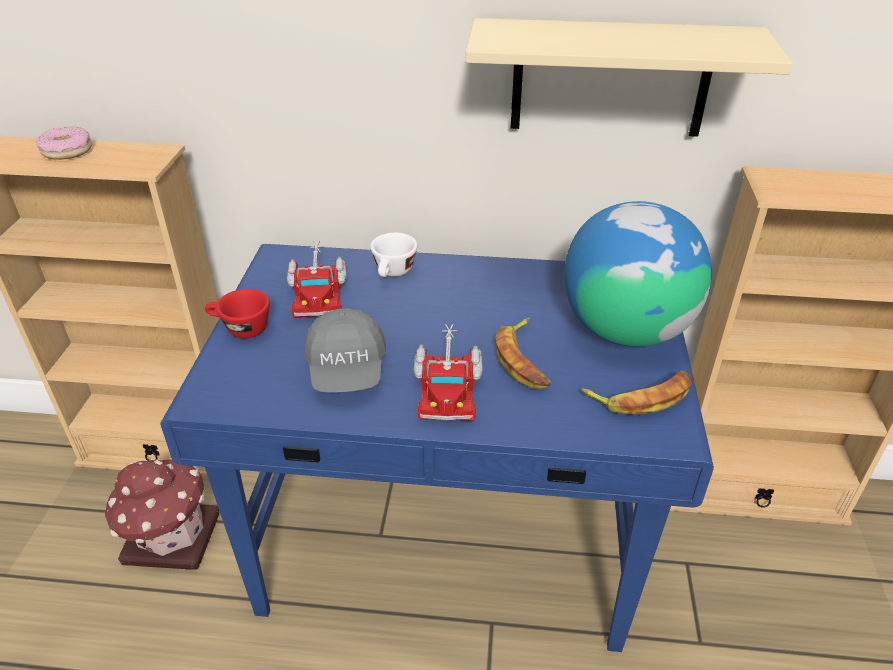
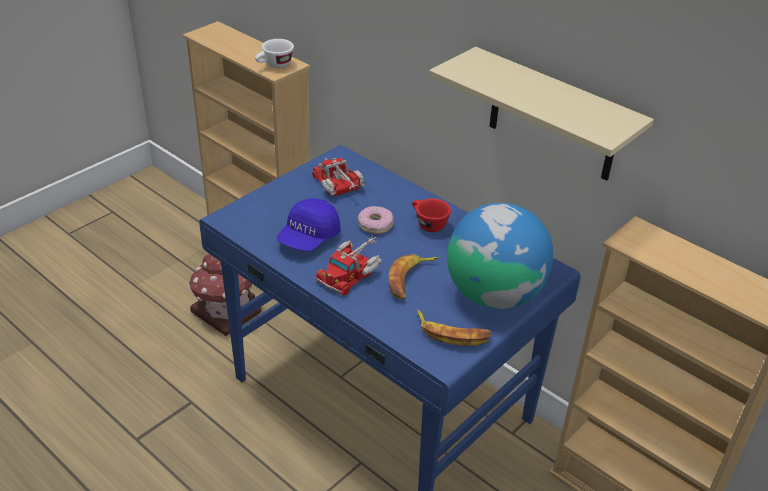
camera: 35 degrees right, 0 degrees up
donut [36,126,92,160] -> donut moved to [358,206,393,234]
red cup [205,289,270,338] -> red cup moved to [412,199,451,232]
toy truck [287,241,346,318] -> toy truck turned 120 degrees clockwise [312,157,366,196]
grey cap [305,308,386,393] -> blue cap [277,198,341,251]
white cup [370,233,417,277] -> white cup moved to [255,39,294,68]

